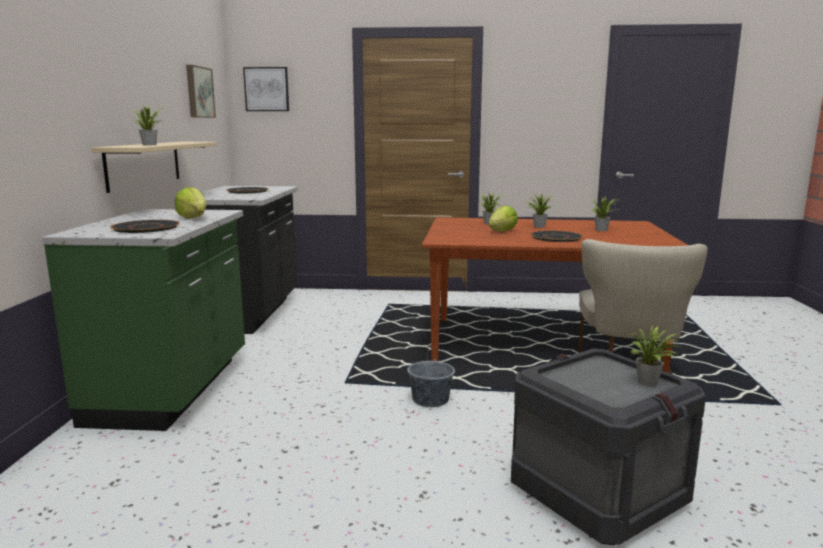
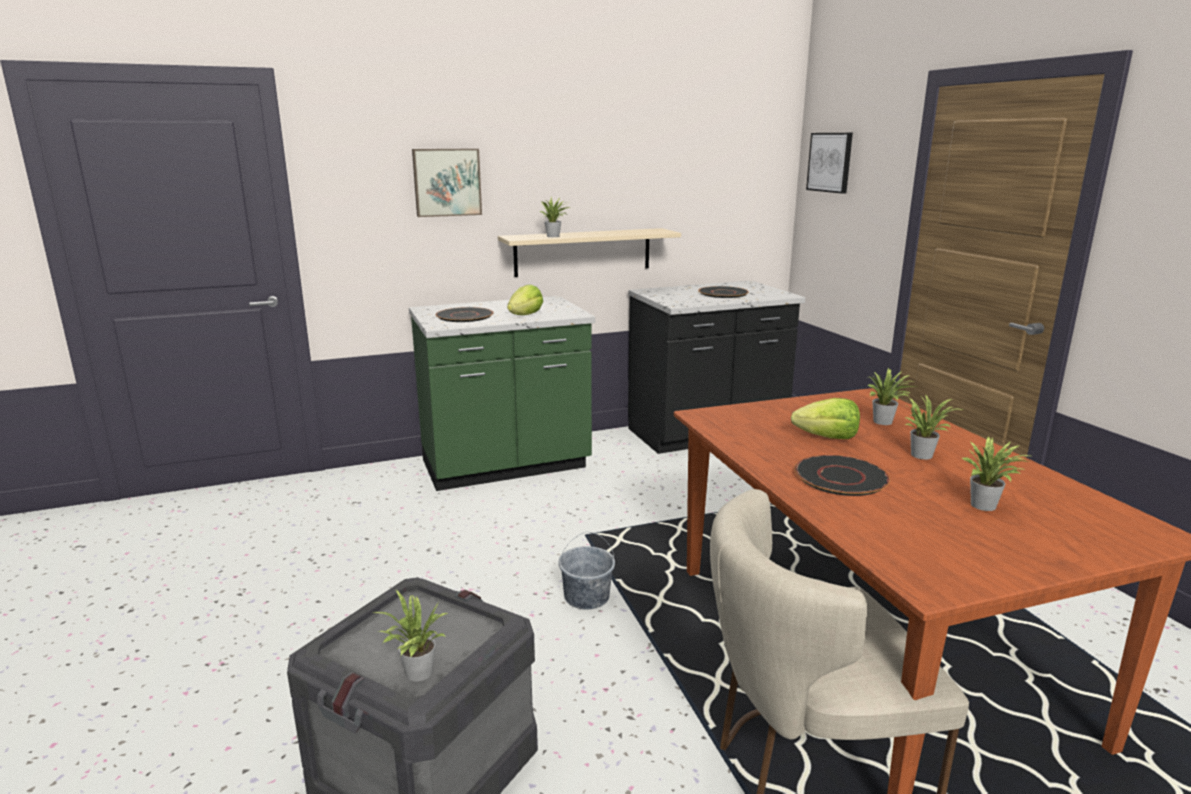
camera: 65 degrees right, 5 degrees up
picture [186,65,216,118] -> picture moved to [412,149,482,217]

